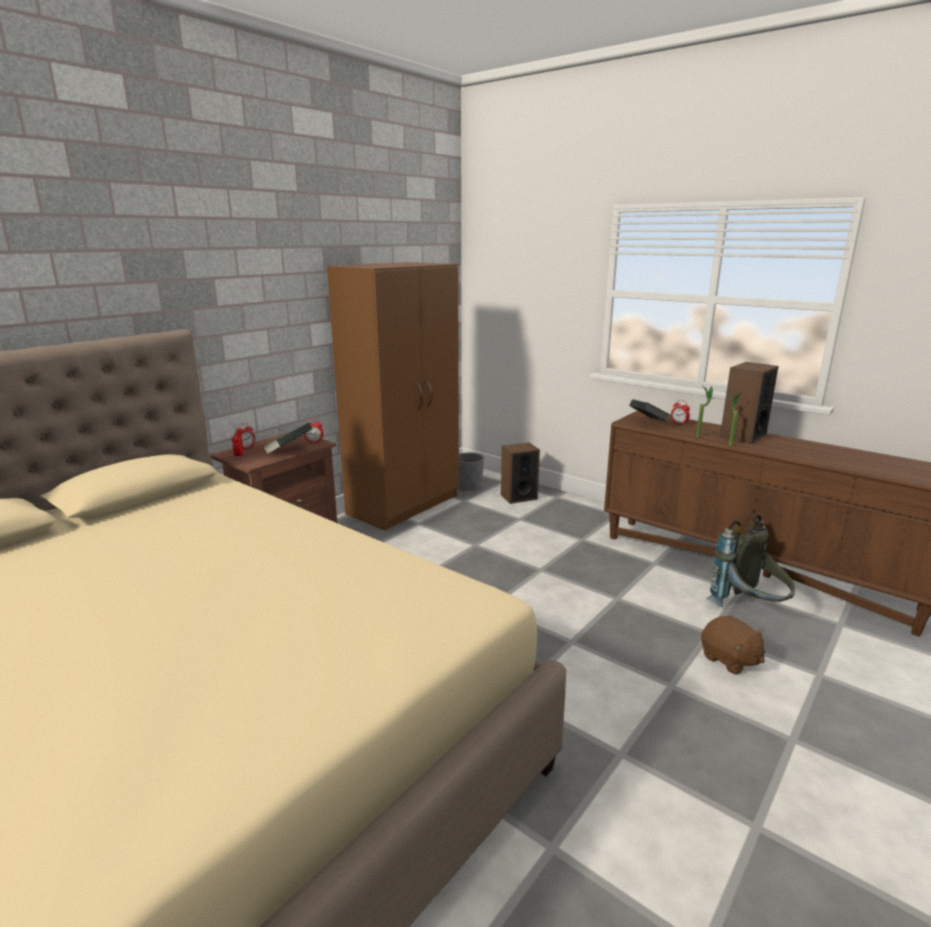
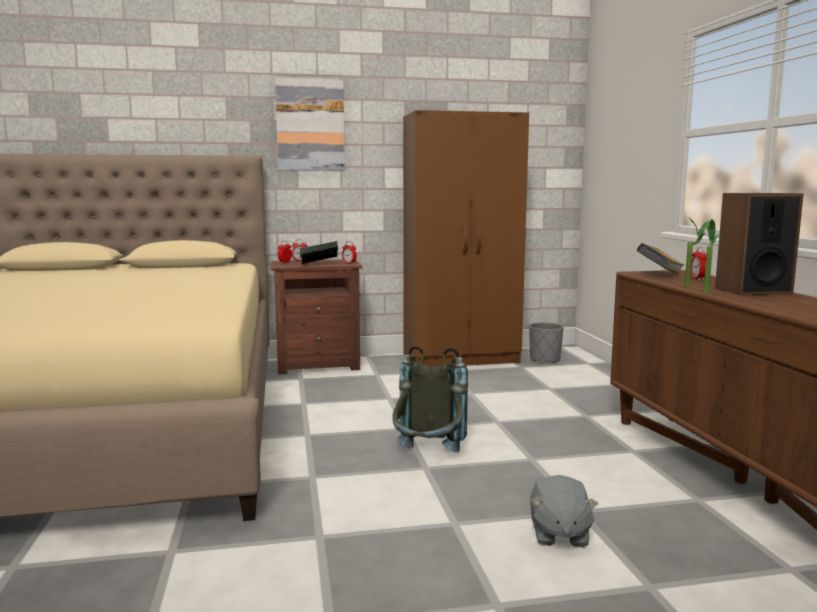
camera: 40 degrees right, 10 degrees down
speaker [501,443,540,504] -> none
brown plush toy [701,616,765,675] -> grey plush toy [530,475,598,547]
grey backpack [706,514,795,607] -> grey backpack moved to [392,346,468,452]
none -> picture [275,77,345,171]

